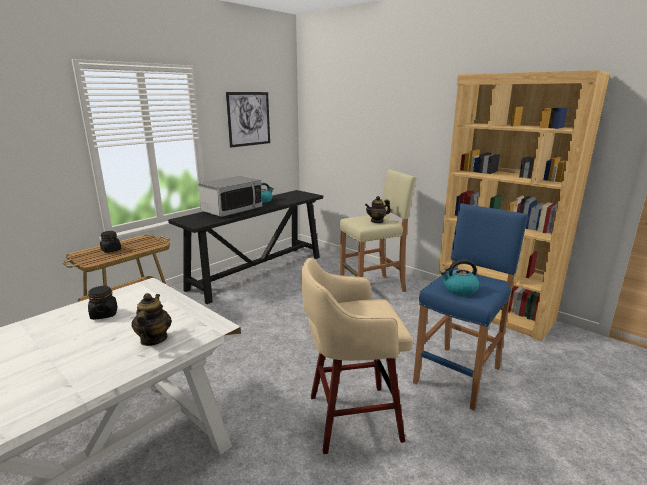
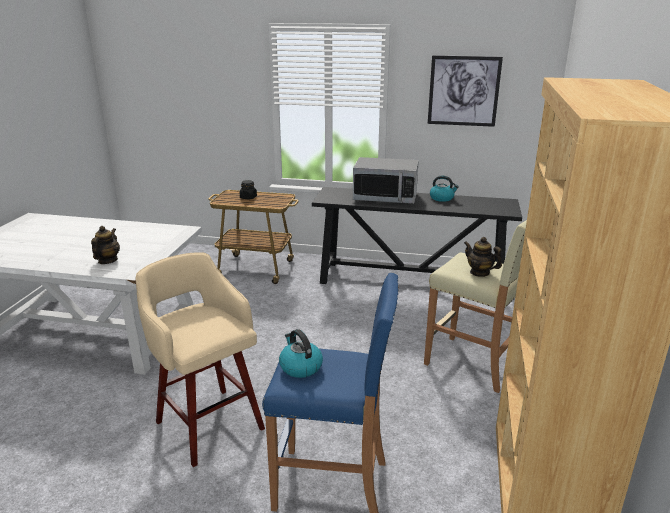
camera: 60 degrees right, 5 degrees up
black jar [88,286,117,320] -> none
teapot [132,293,172,346] -> teapot turned 45 degrees counterclockwise [91,226,120,264]

